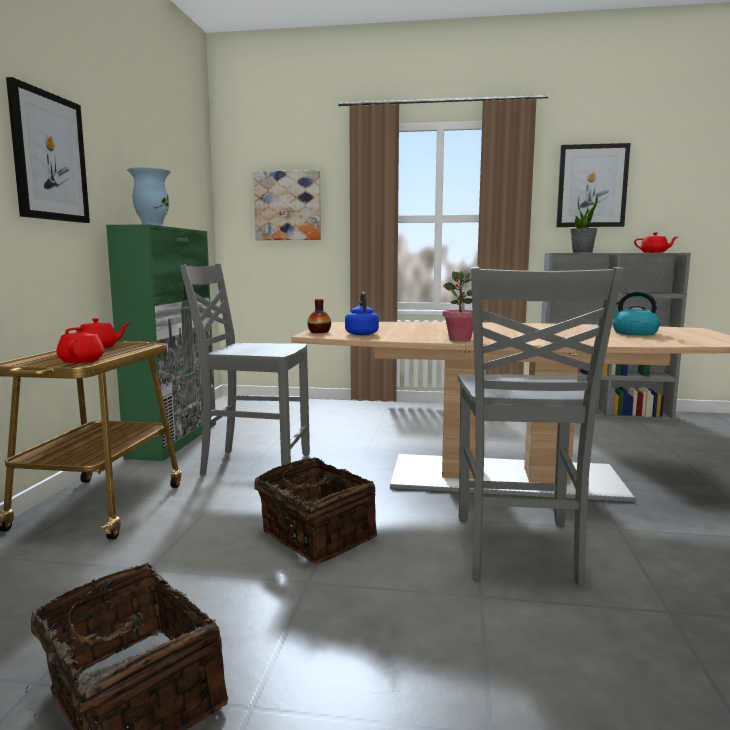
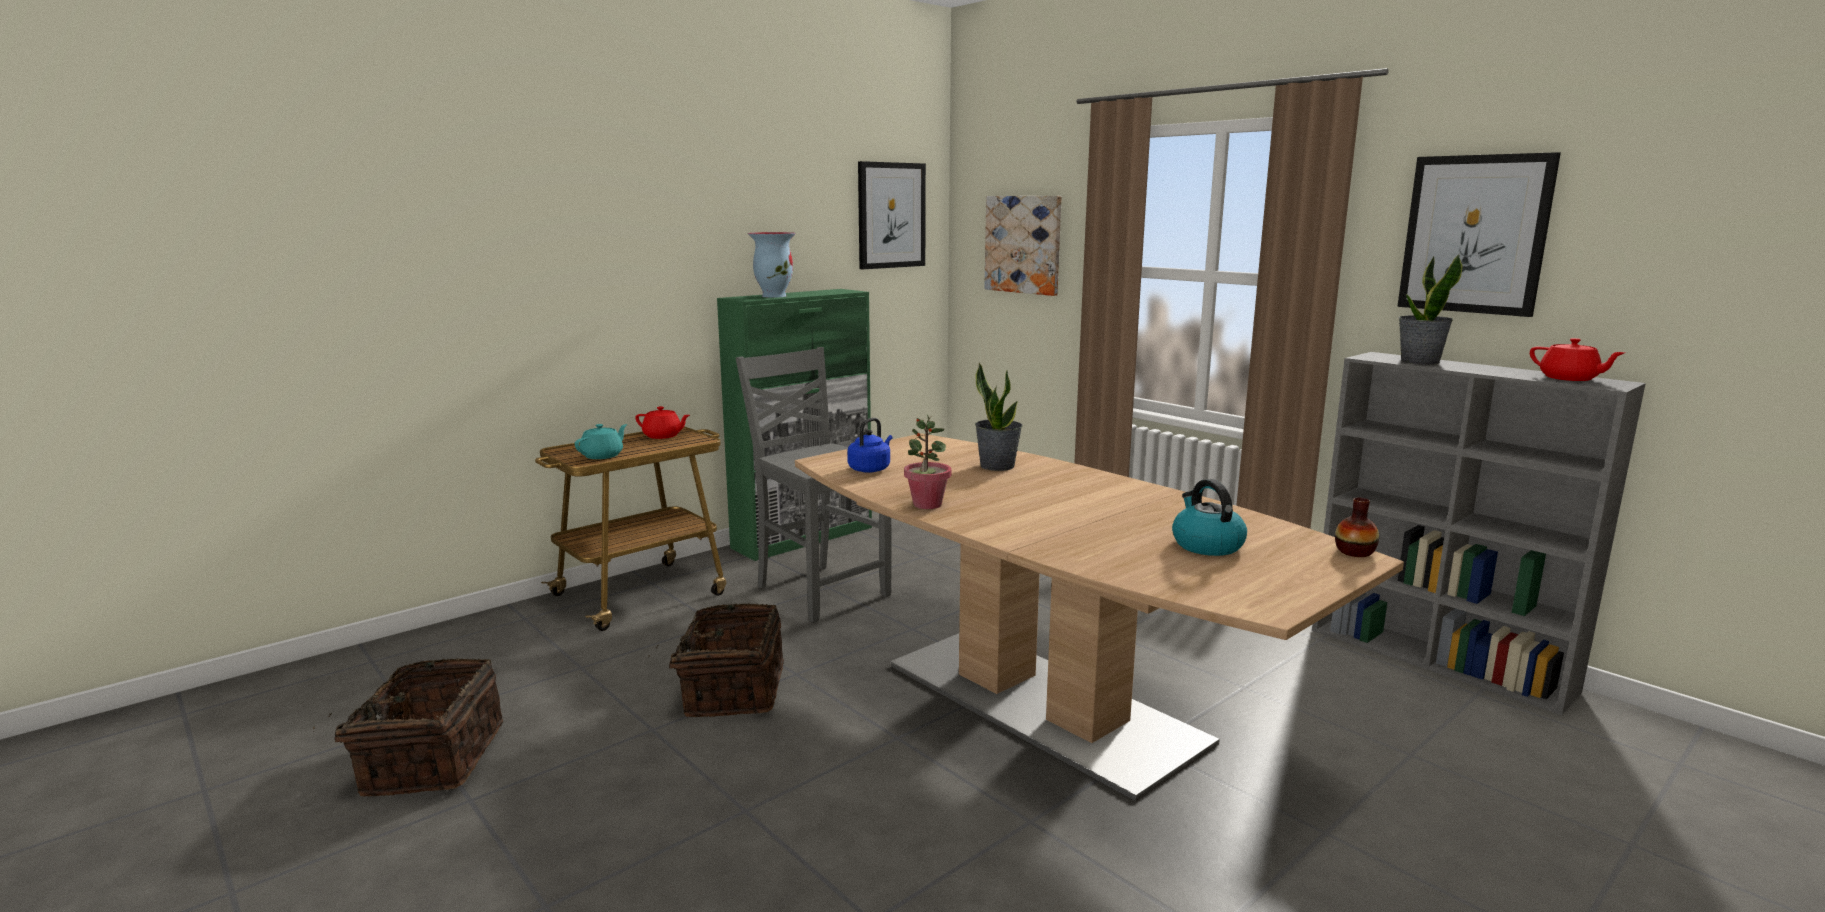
camera: 40 degrees right, 5 degrees up
picture [6,77,90,223] -> picture moved to [858,161,926,269]
red teapot [57,327,104,363] -> turquoise teapot [575,424,627,459]
vase [308,299,331,333] -> vase moved to [1335,497,1379,557]
grey chair [458,267,624,585] -> none
none -> potted plant [975,363,1022,471]

